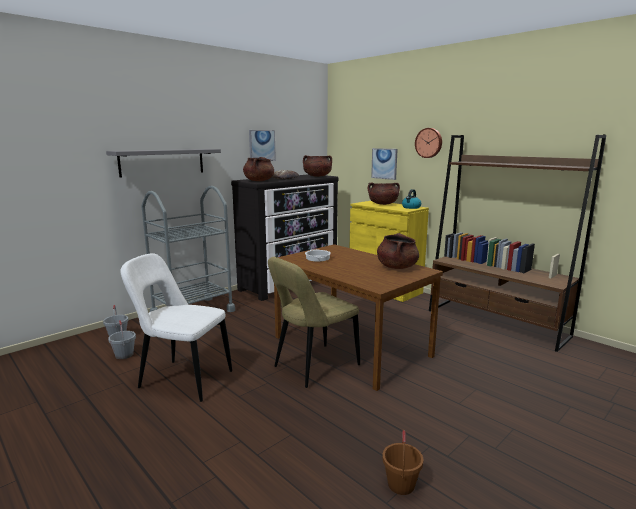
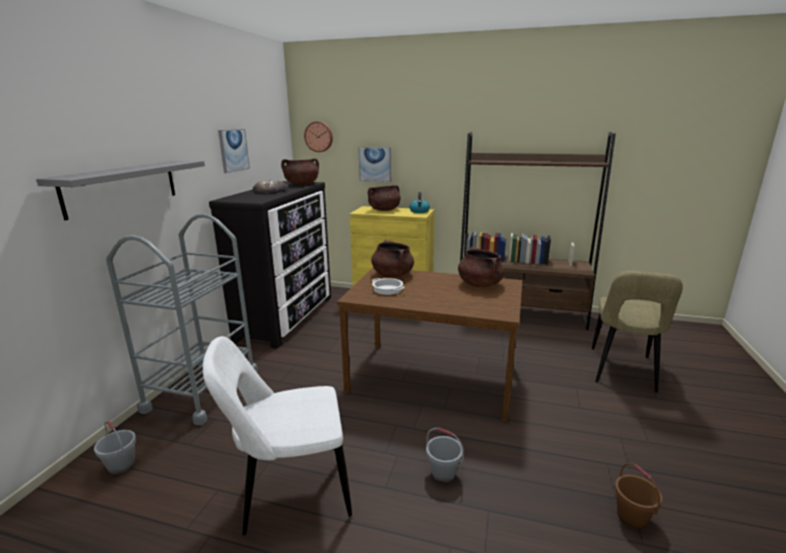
camera: 30 degrees left, 5 degrees up
grey bucket [108,320,136,359] -> grey bucket moved to [426,428,464,482]
brown cooking pot [243,157,274,181] -> brown cooking pot moved to [371,240,414,277]
beige chair [268,257,360,388] -> beige chair moved to [592,271,683,393]
wall clock [415,128,442,158] -> wall clock moved to [304,121,333,152]

